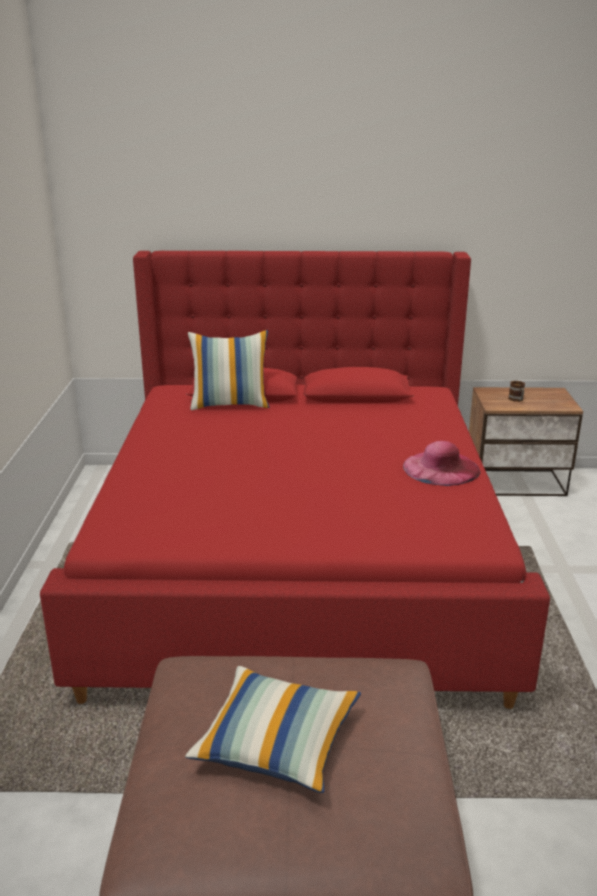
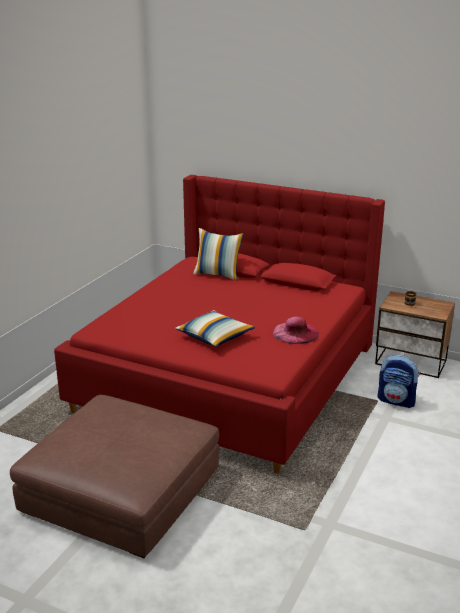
camera: 25 degrees right, 0 degrees up
pillow [185,666,361,793] -> pillow moved to [175,310,255,347]
none -> backpack [377,355,420,408]

